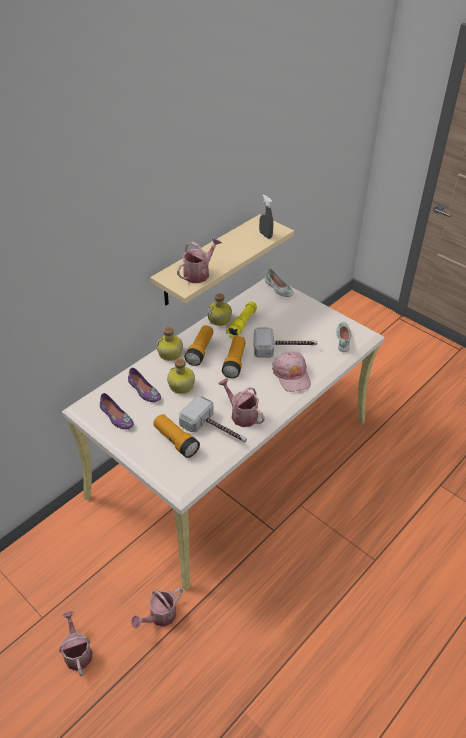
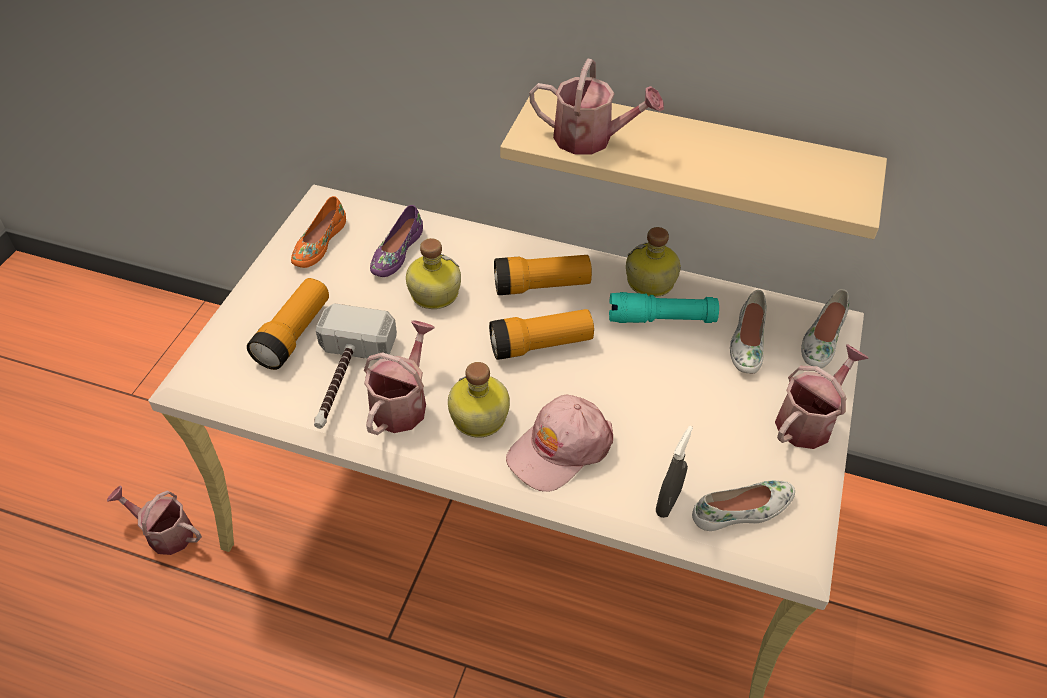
camera: 65 degrees right, 5 degrees up
watering can [59,611,92,676] -> watering can moved to [775,344,869,449]
purple shoe [100,393,134,429] -> orange shoe [291,196,346,268]
bottle [156,327,183,361] -> bottle moved to [448,362,510,438]
yellow flashlight [226,302,257,338] -> turquoise flashlight [609,292,719,323]
hammer [253,328,317,358] -> none
grey spray bottle [259,194,273,239] -> grey spray bottle moved to [656,426,693,518]
none -> white shoe [730,290,766,374]

